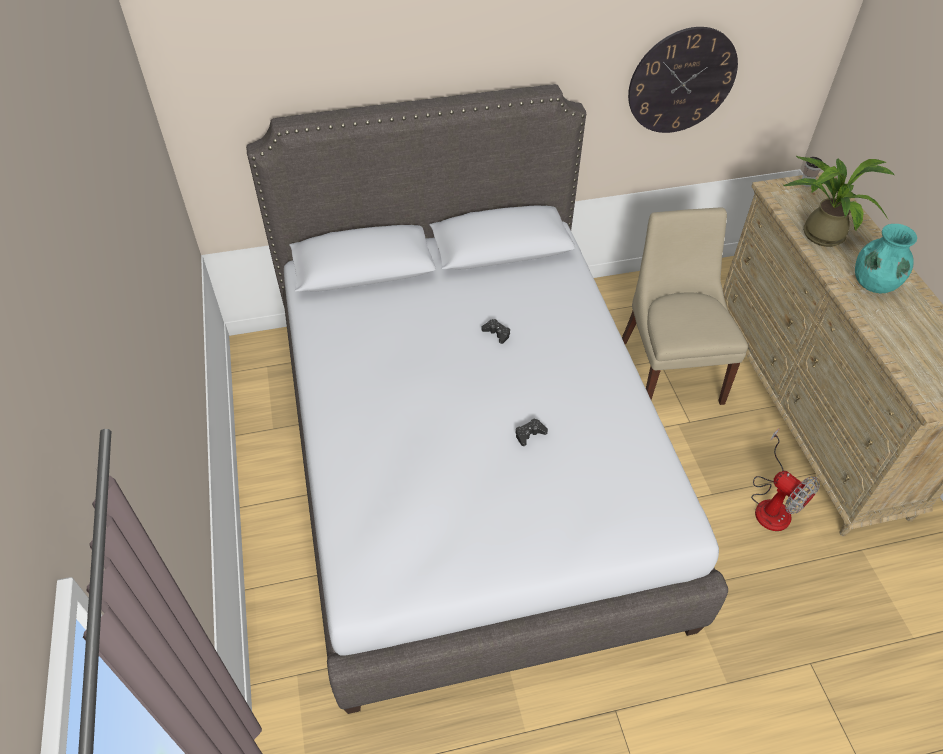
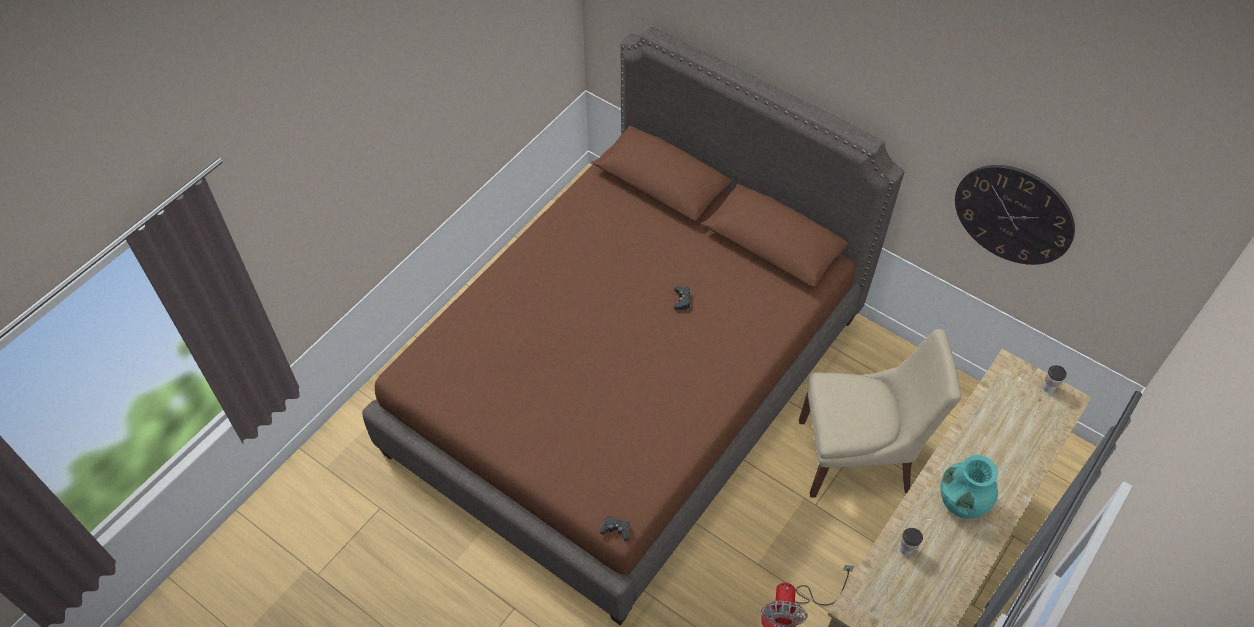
camera: 50 degrees right, 5 degrees up
grey bed [246,84,728,714] -> brown bed [362,27,904,626]
black game controller [515,418,548,446] -> black game controller moved to [600,516,630,541]
beige chair [622,207,748,405] -> beige chair turned 45 degrees clockwise [799,329,962,498]
potted plant [784,156,894,247] -> none
none -> cup [900,528,923,556]

